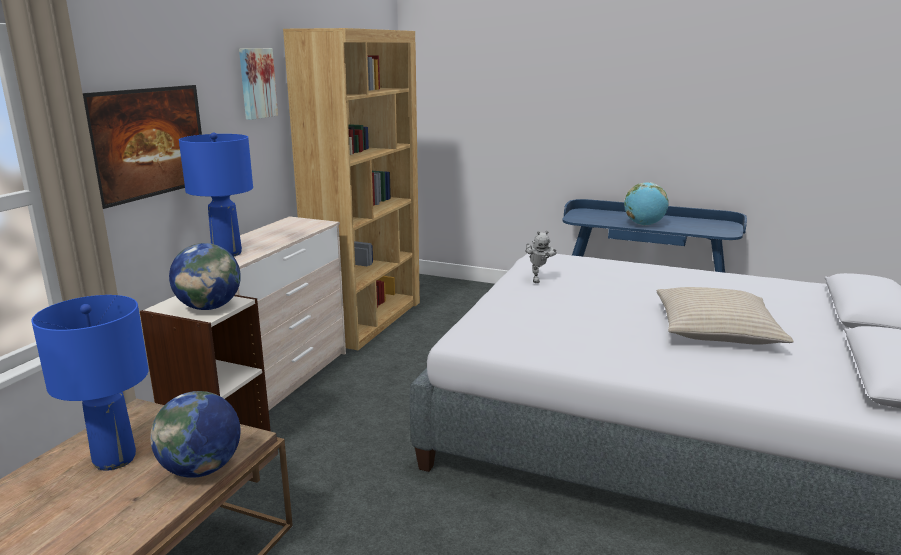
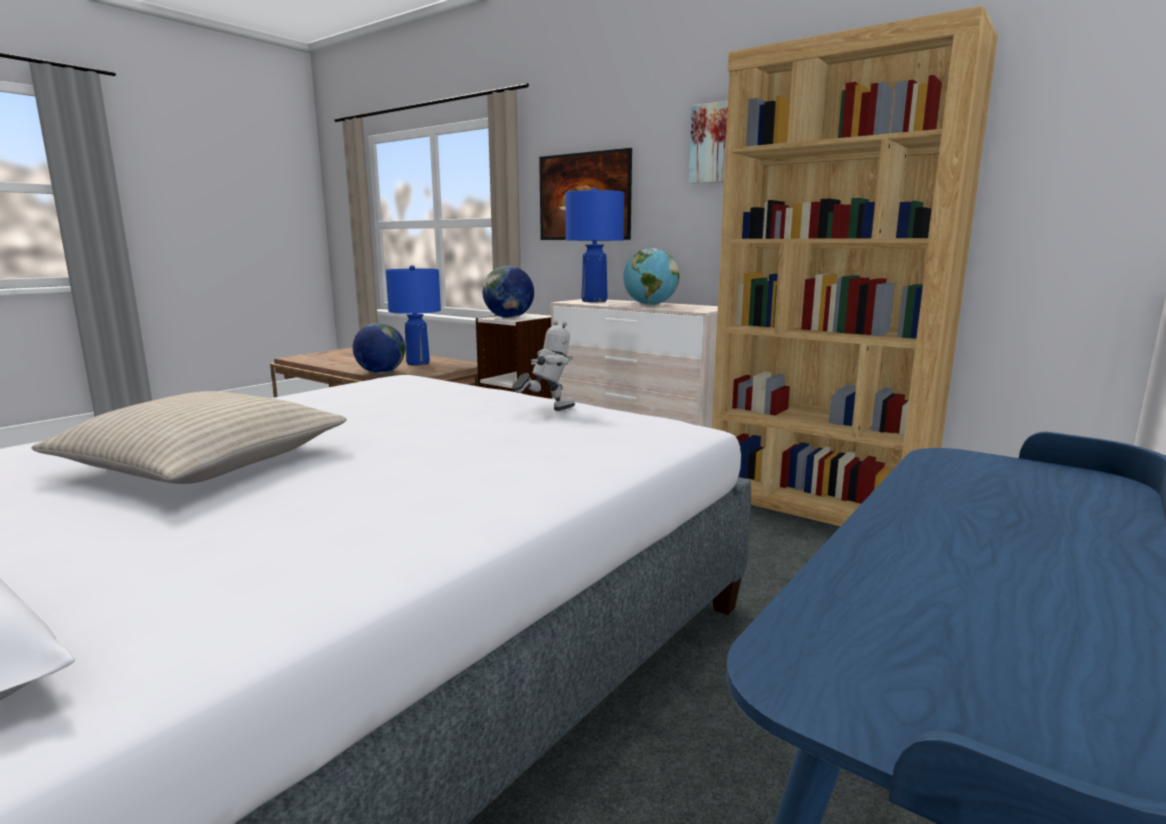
camera: 105 degrees right, 5 degrees down
toy robot [525,231,557,283] -> toy robot turned 135 degrees clockwise [512,321,575,411]
globe [624,182,668,225] -> globe moved to [623,248,679,306]

